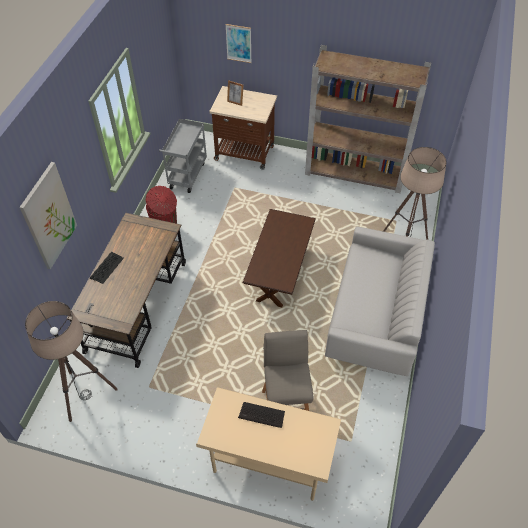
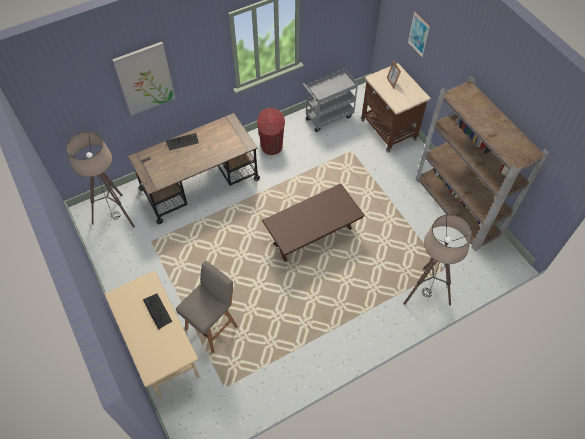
camera: 45 degrees right, 5 degrees up
grey sofa [325,227,435,376] -> none

